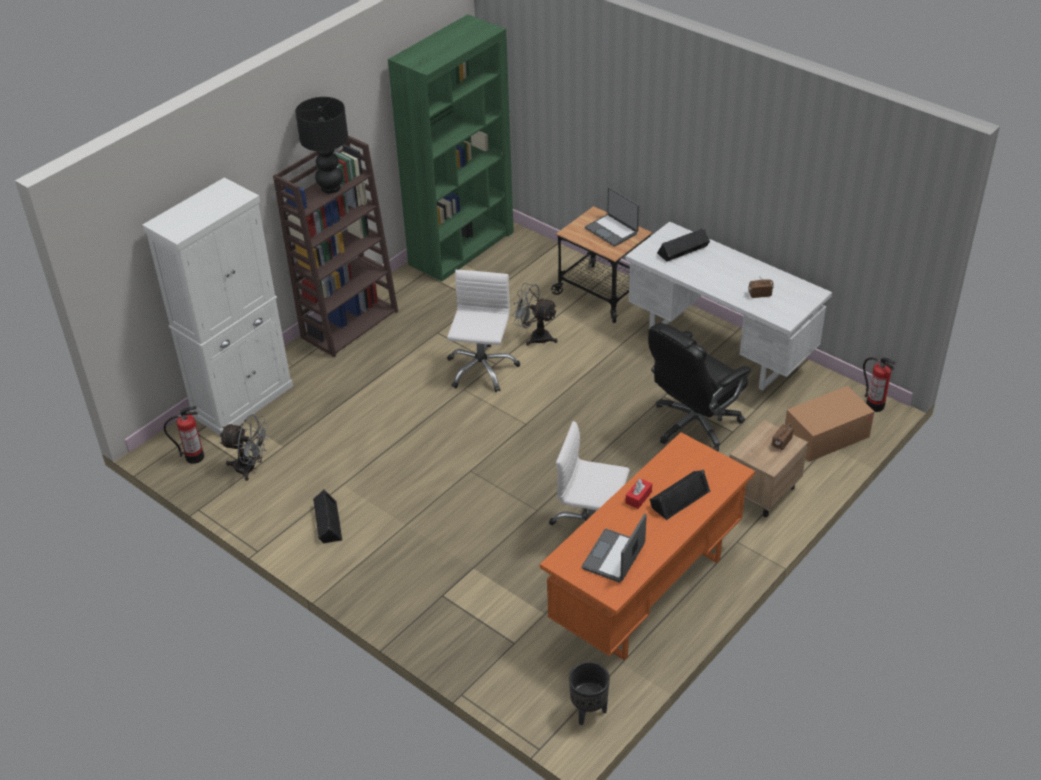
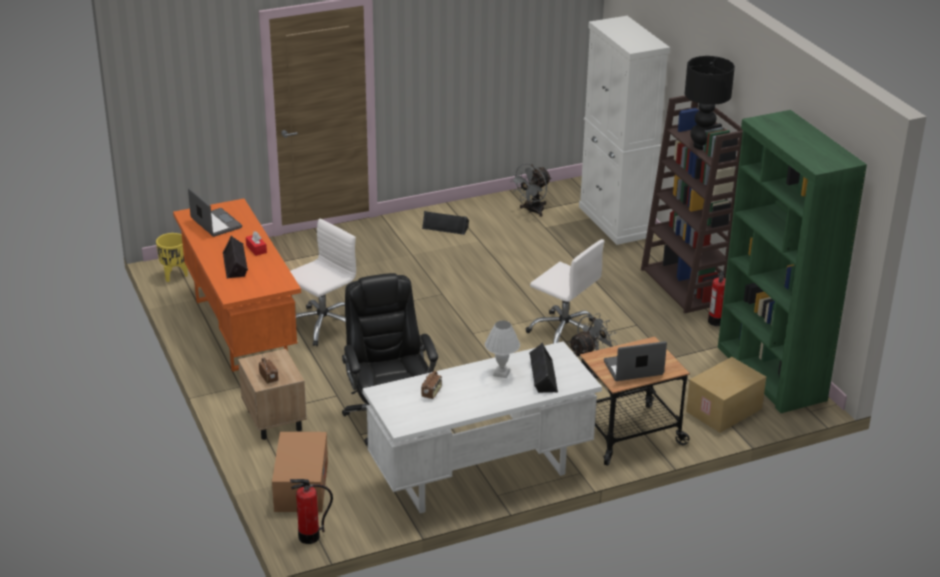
camera: 115 degrees right, 10 degrees down
fire extinguisher [163,406,204,464] -> fire extinguisher moved to [708,271,726,326]
black planter [569,662,610,726] -> yellow planter [156,233,188,282]
none -> white table lamp [485,321,520,378]
none -> cardboard box [686,357,766,433]

